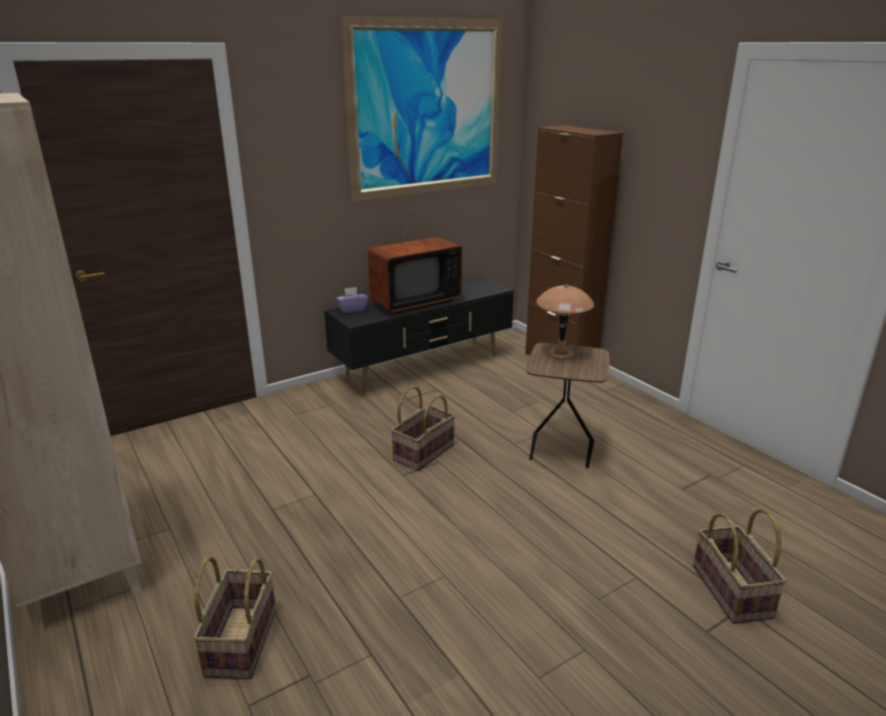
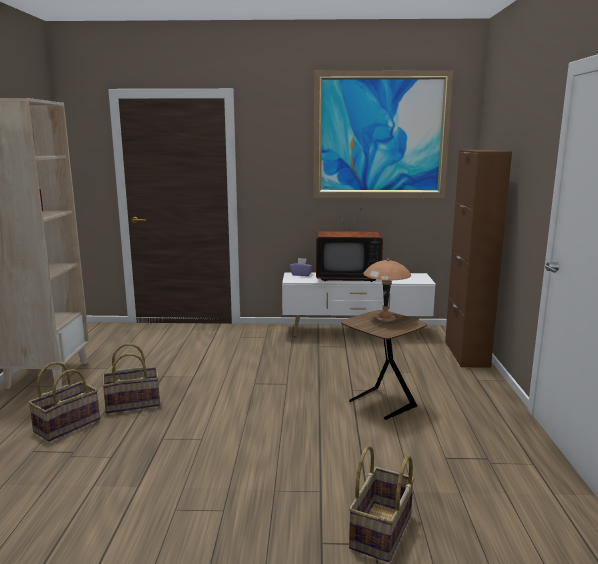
camera: 35 degrees right, 10 degrees down
black tv stand [324,277,514,394] -> white tv stand [282,272,436,338]
basket [391,385,456,471] -> basket moved to [102,343,160,414]

